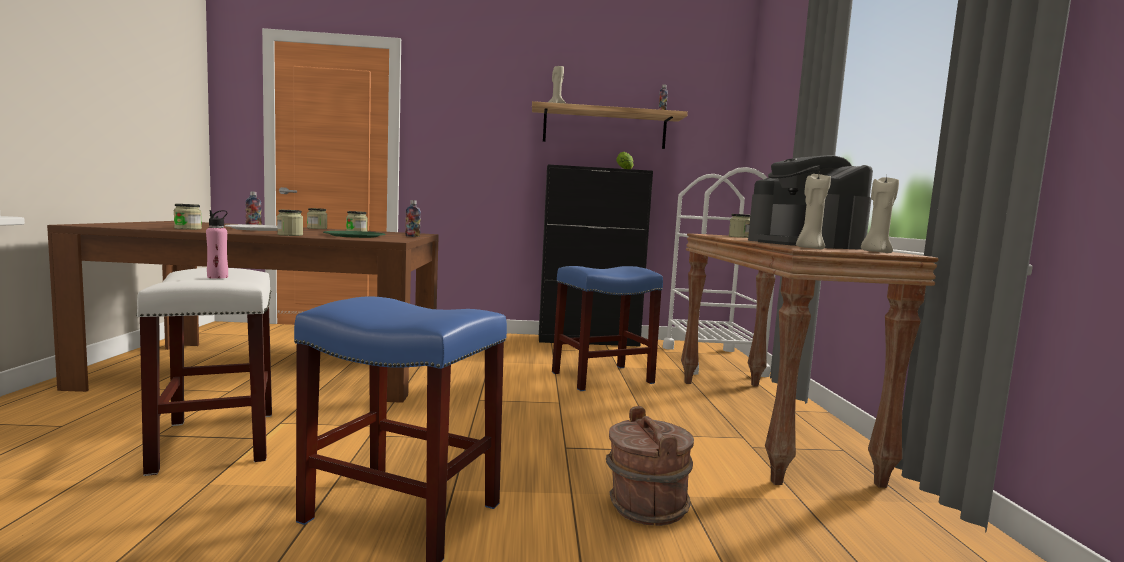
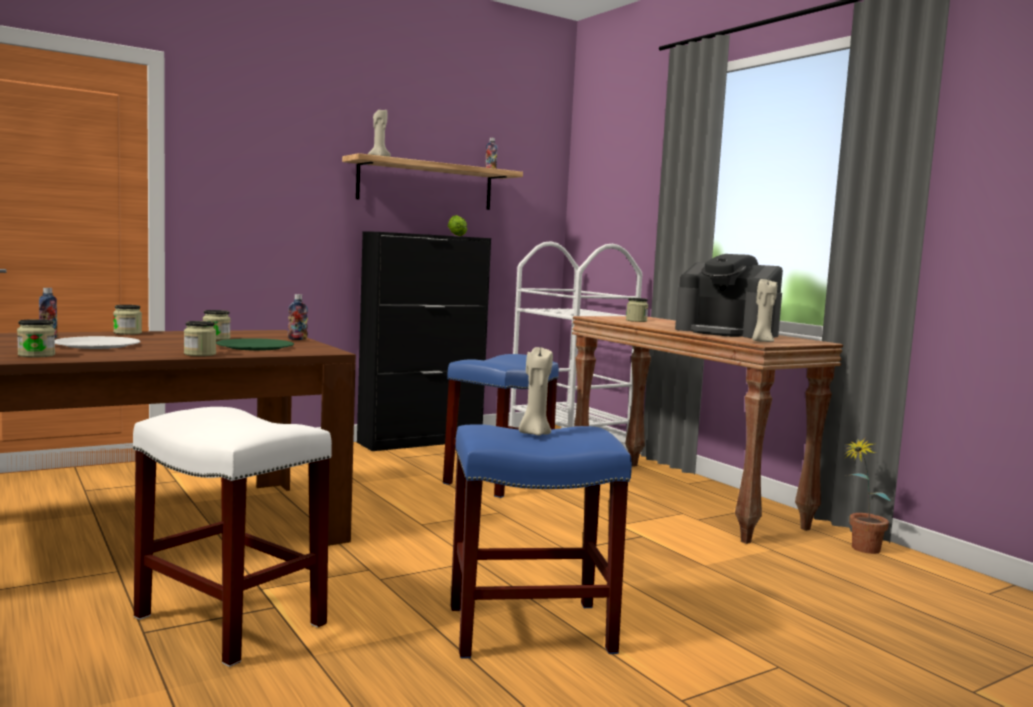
camera: 30 degrees left, 0 degrees up
pink bottle [206,210,228,279] -> none
brown bucket [606,406,694,526] -> none
beige candle [861,176,899,253] -> beige candle moved to [519,347,553,436]
none -> potted plant [844,437,891,554]

